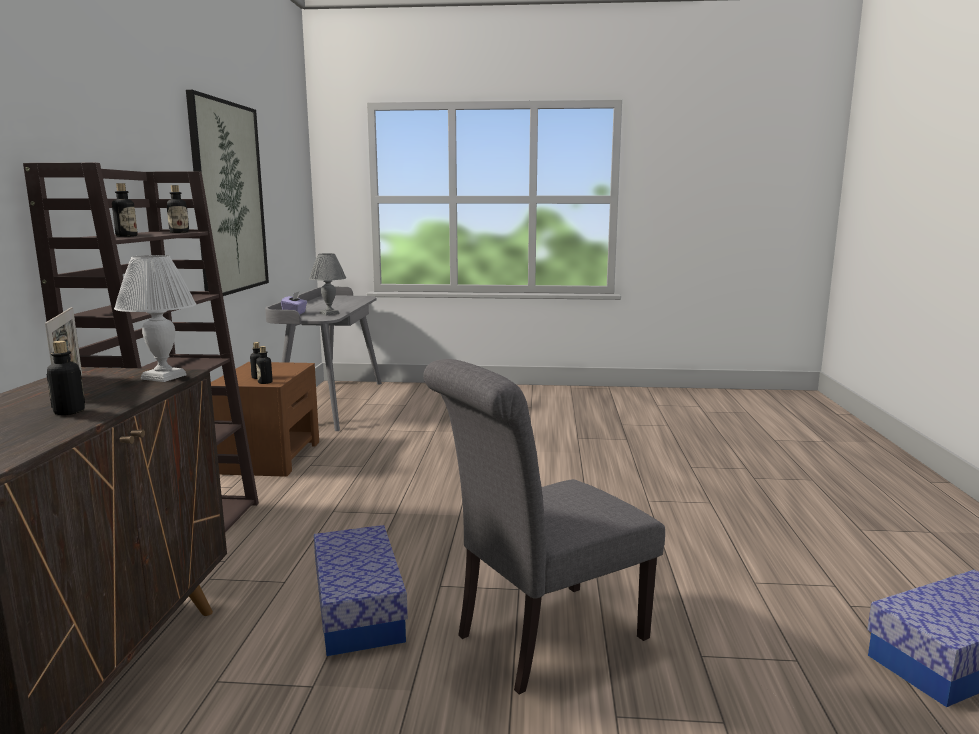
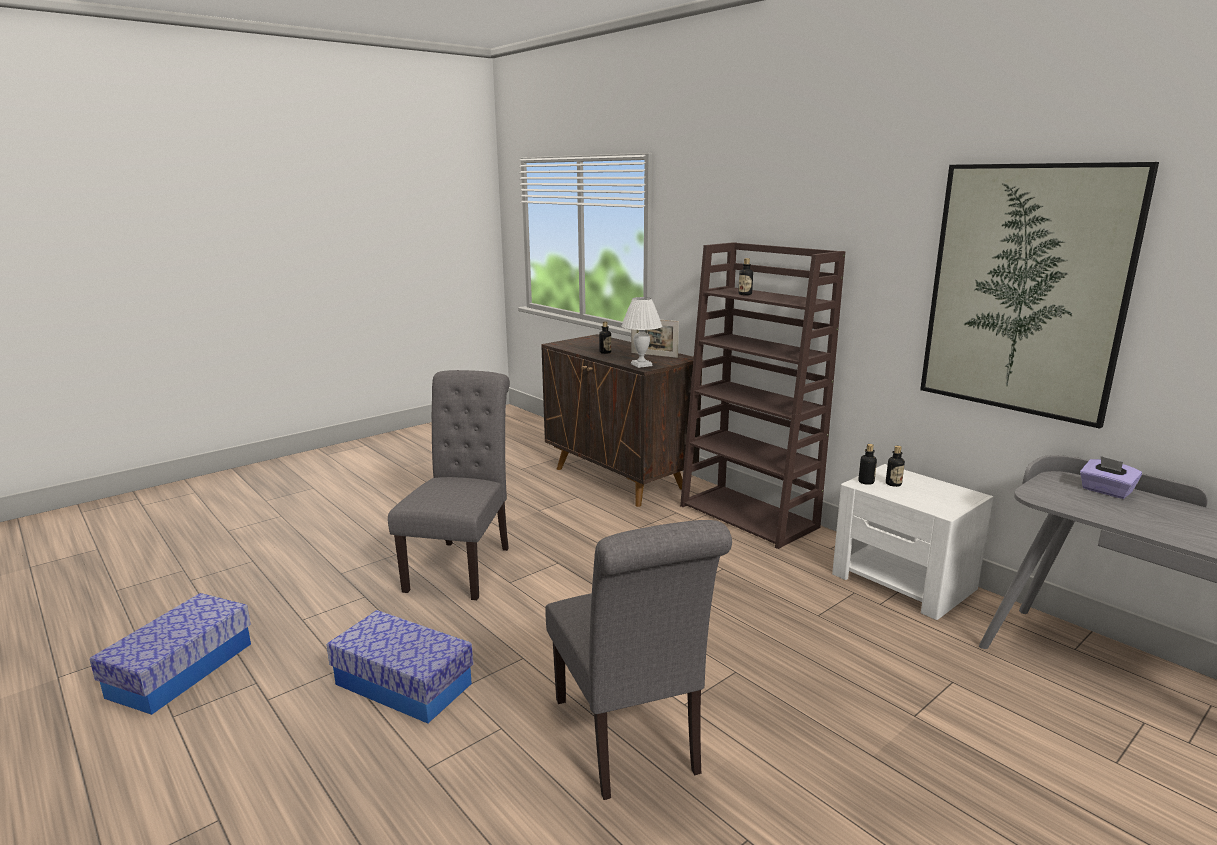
camera: 135 degrees right, 5 degrees up
bottle [167,185,189,233] -> none
brown nightstand [211,362,319,477] -> white nightstand [832,464,993,620]
grey table lamp [309,253,346,316] -> none
storage box [314,525,408,656] -> storage box moved to [327,610,473,724]
none -> grey chair [545,520,732,800]

